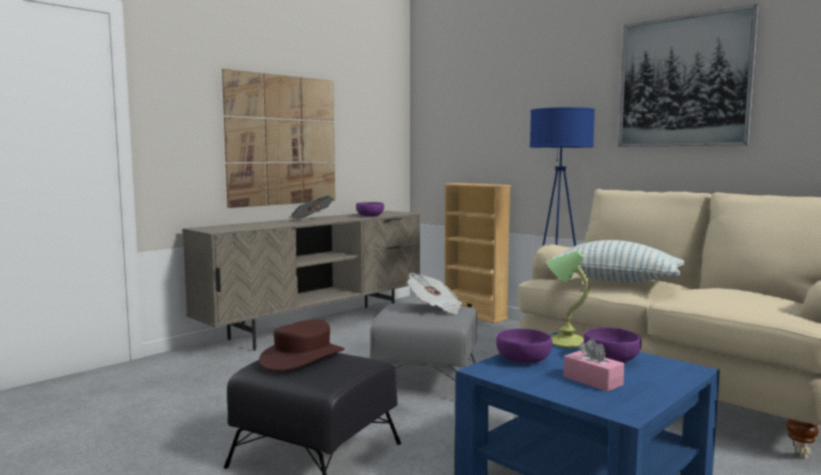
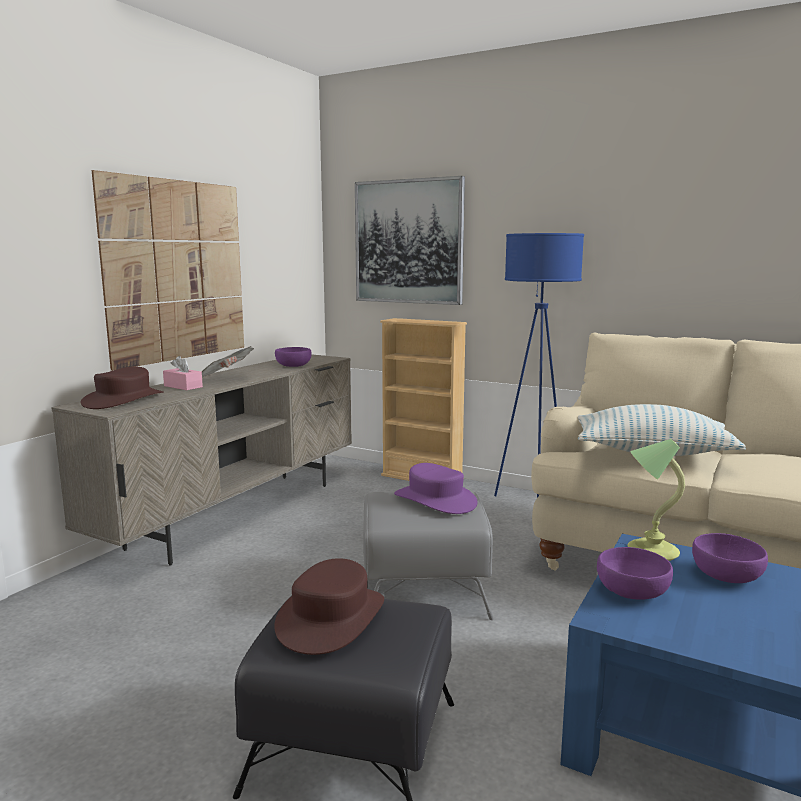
camera: 15 degrees left, 5 degrees up
newspaper [407,273,463,314] -> purple hat [394,463,478,514]
pink tissue box [563,338,624,392] -> pink tissue box moved to [163,356,203,390]
picture [618,4,759,147] -> picture moved to [355,176,465,305]
none -> brown hat [81,367,164,409]

